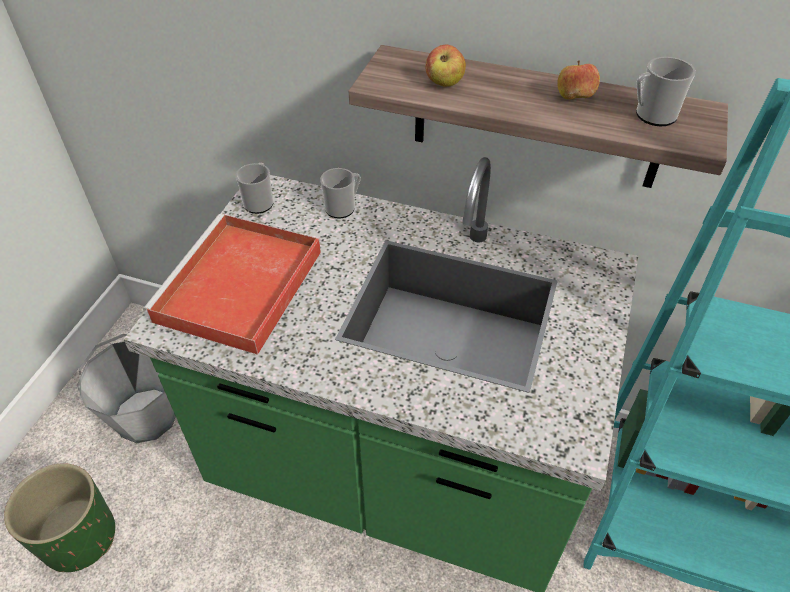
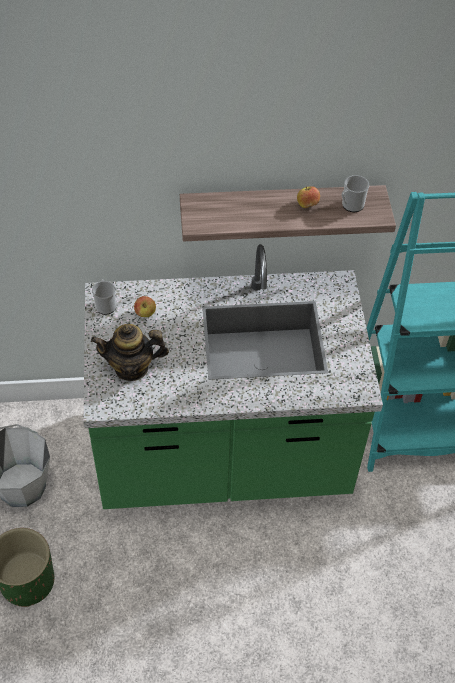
camera: 25 degrees left, 5 degrees up
red tray [143,214,321,355] -> teapot [91,324,169,381]
mug [320,168,361,219] -> none
apple [426,45,466,87] -> apple moved to [134,296,156,317]

